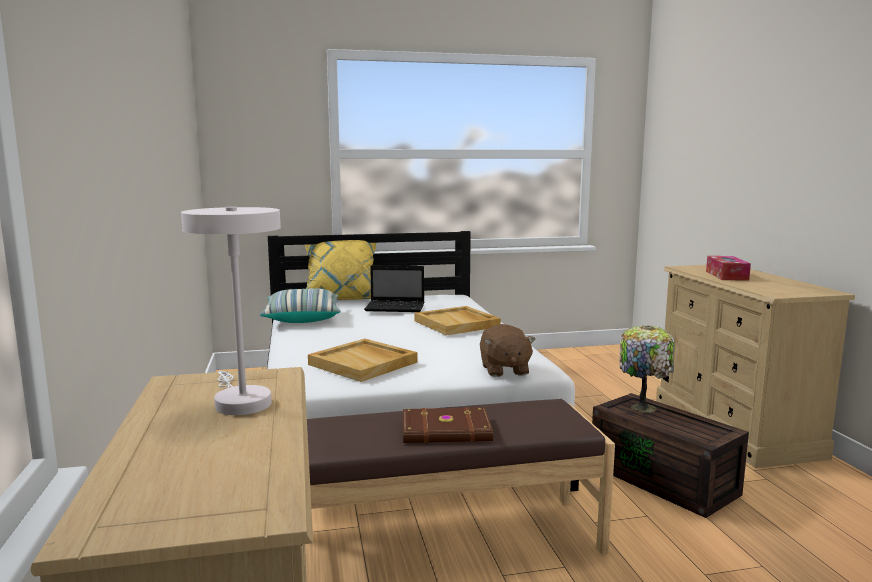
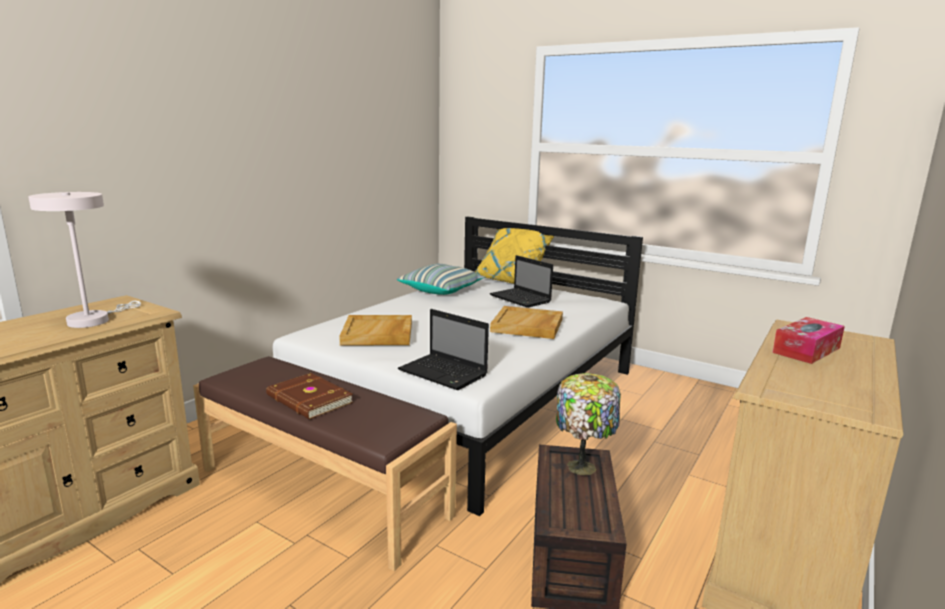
camera: 45 degrees right, 5 degrees up
brown plush toy [480,324,535,377] -> laptop [398,309,489,390]

